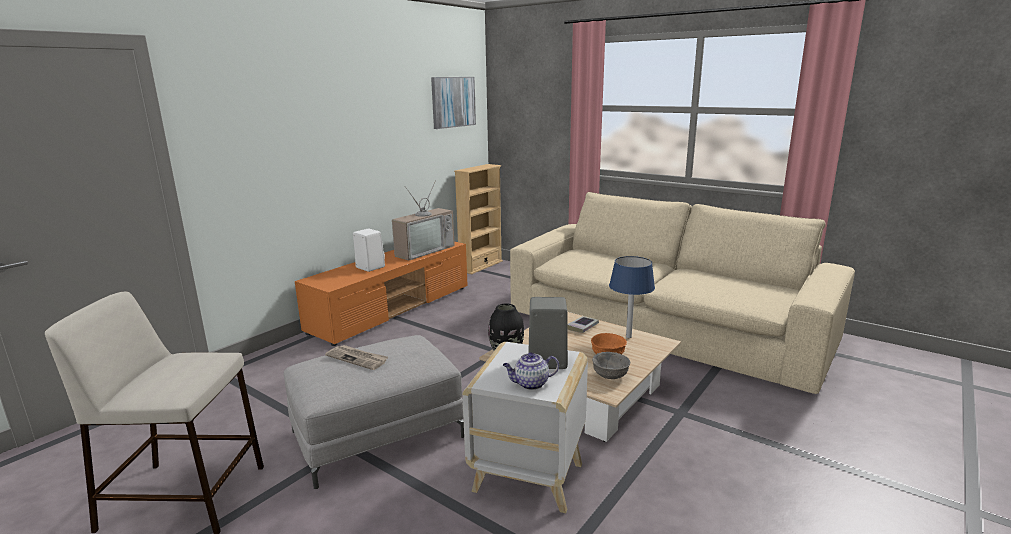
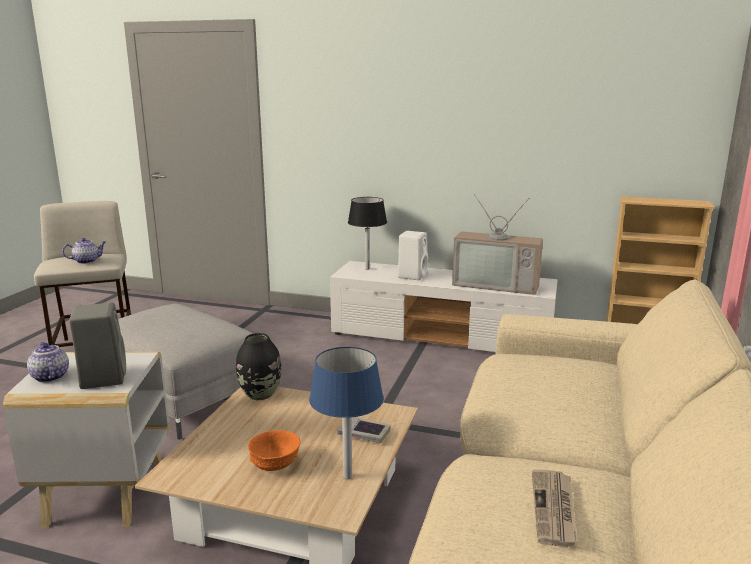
camera: 70 degrees right, 0 degrees up
orange tv stand [295,241,468,346] -> white tv stand [330,261,558,352]
newspaper [325,345,388,370] -> newspaper moved to [532,469,578,547]
picture [431,77,476,129] -> none
grey bowl [592,352,630,379] -> none
none -> teapot [62,238,106,264]
none -> black table lamp [348,197,387,270]

